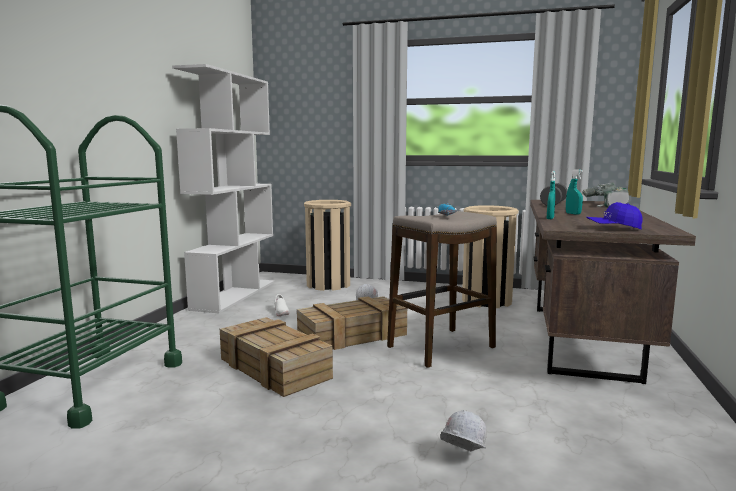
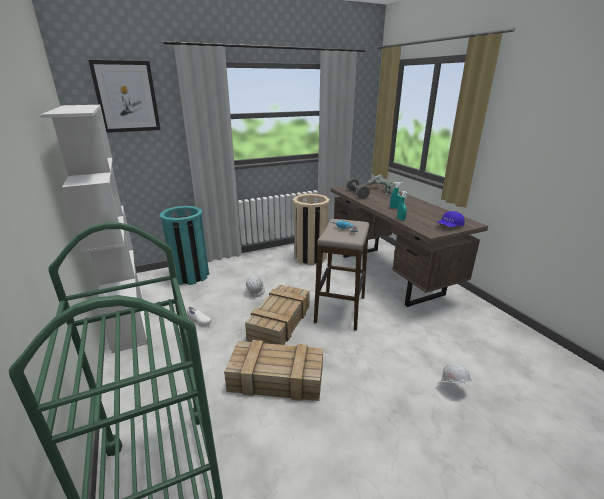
camera: 40 degrees left, 15 degrees up
beige trash can [304,200,351,291] -> turquoise trash can [160,206,209,285]
none -> picture [88,60,161,133]

